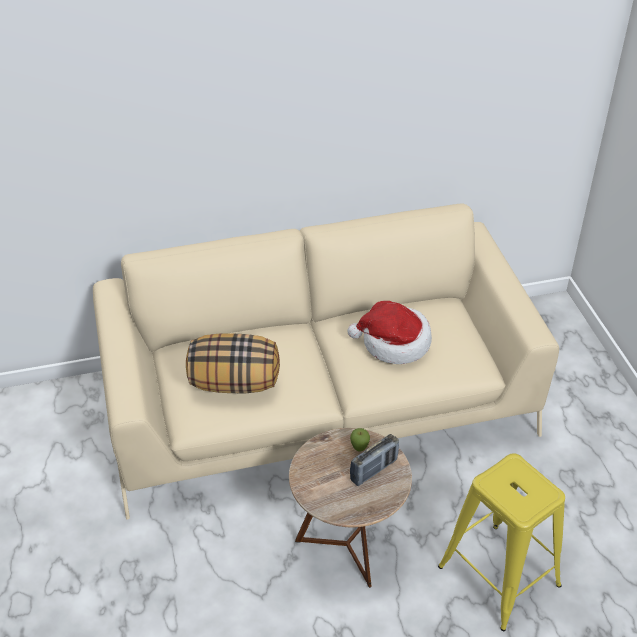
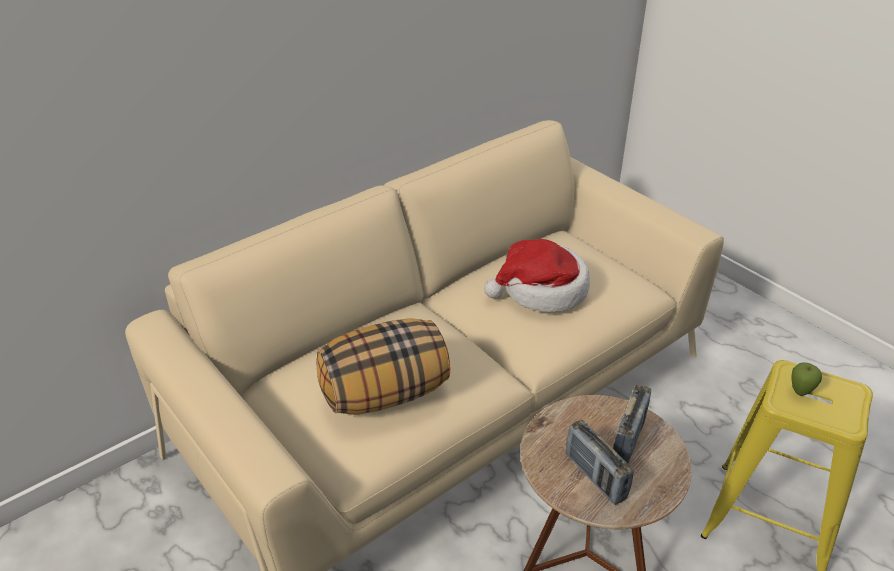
camera: 25 degrees left, 5 degrees down
apple [350,428,370,452] -> apple moved to [791,363,822,396]
none -> radio [566,420,634,505]

